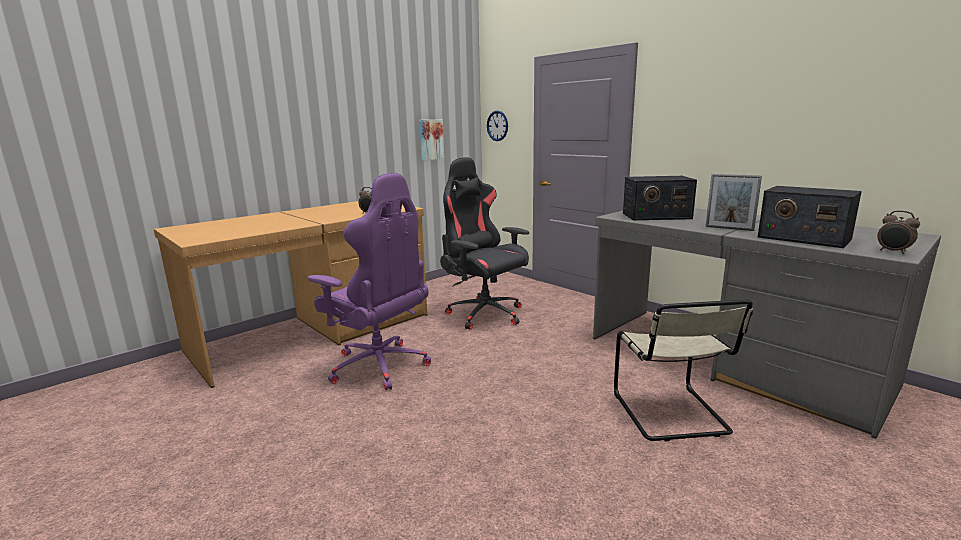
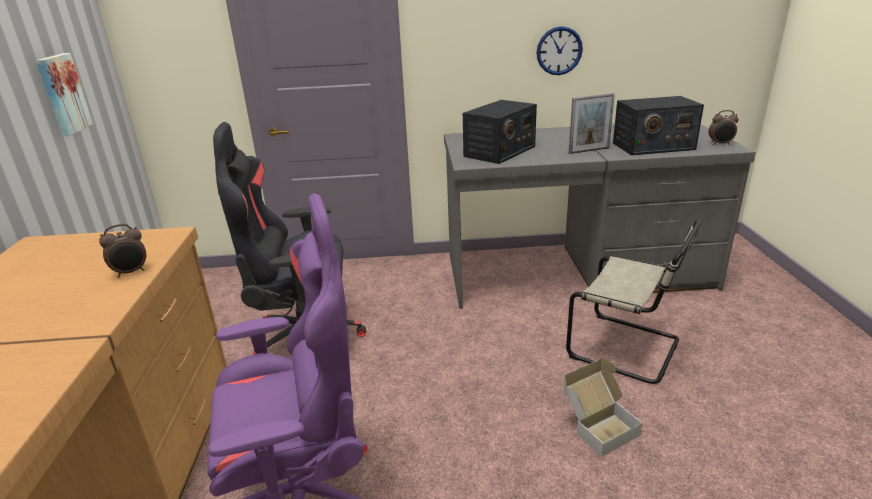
camera: 50 degrees left, 10 degrees up
wall clock [487,111,508,141] -> wall clock moved to [536,26,583,75]
none -> cardboard box [563,358,642,457]

